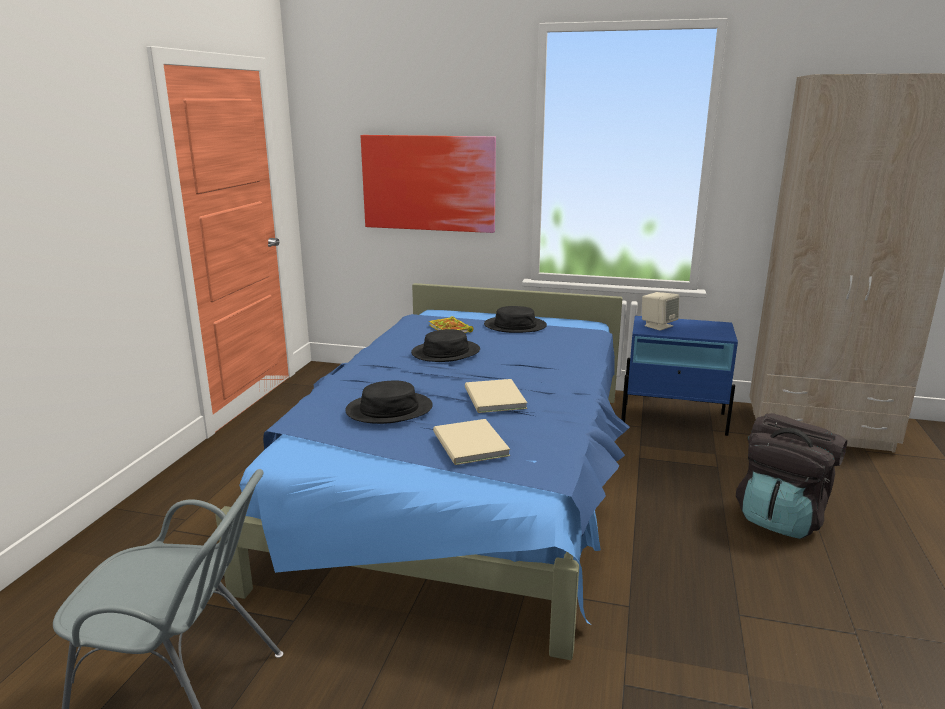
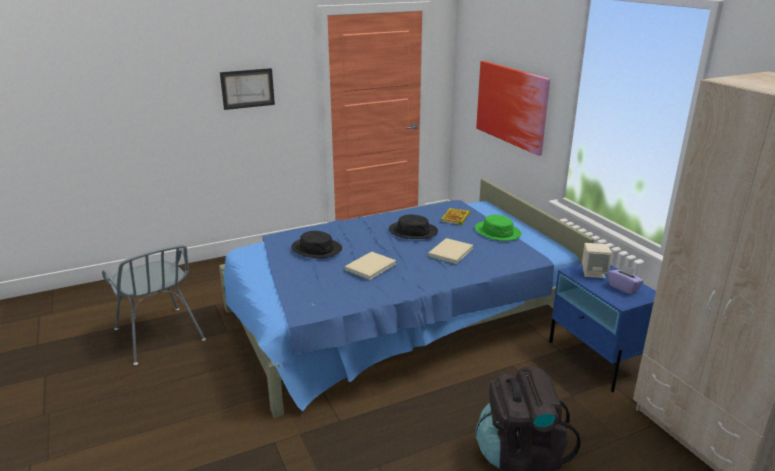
camera: 50 degrees right, 5 degrees up
beige book [433,419,510,465] -> beige book moved to [427,238,473,264]
black hat [484,306,547,333] -> green hat [475,215,522,241]
none -> picture [220,68,275,110]
none -> purple tissue box [608,264,644,295]

